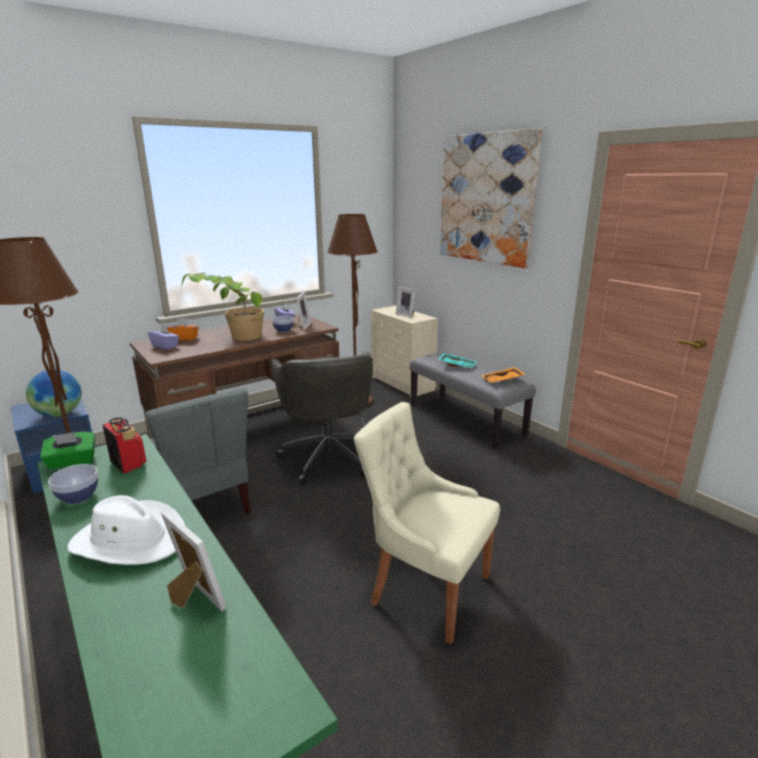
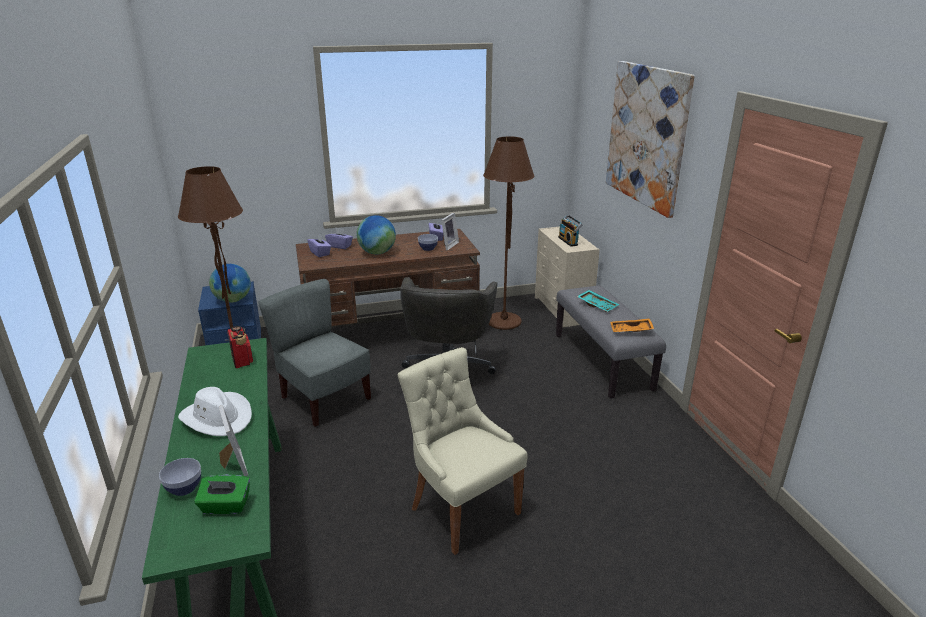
camera: 20 degrees right, 5 degrees up
green tissue box [40,432,95,471] -> green tissue box moved to [194,474,250,514]
bowl [48,464,98,504] -> bowl moved to [159,458,201,496]
grey chair [146,388,251,514] -> grey chair turned 150 degrees clockwise [258,279,371,427]
orange tissue box [167,318,199,340] -> purple tissue box [325,228,353,249]
potted plant [181,272,264,341] -> globe [357,215,396,255]
picture frame [396,287,415,318] -> radio [558,215,583,247]

